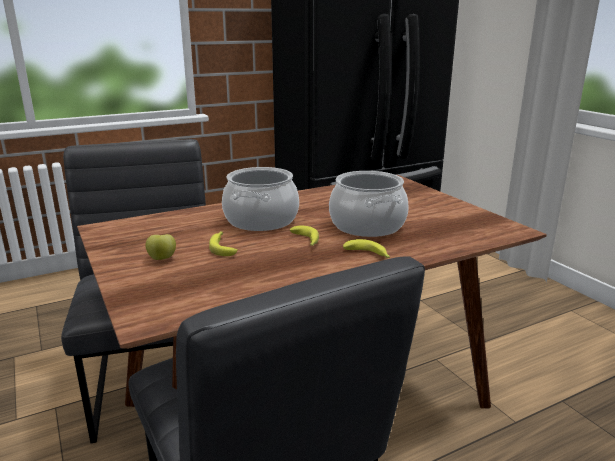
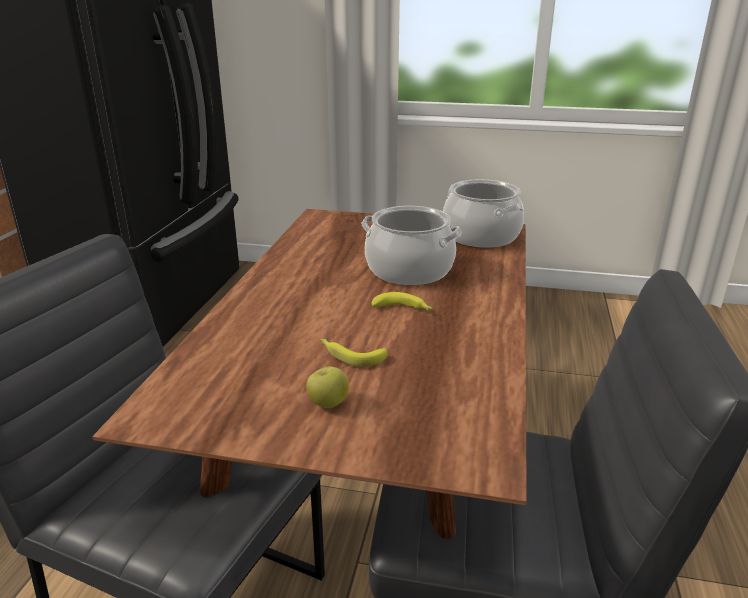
camera: 50 degrees left, 5 degrees up
cooking pot [222,167,299,231] -> cooking pot moved to [443,179,524,248]
banana [343,239,390,258] -> none

